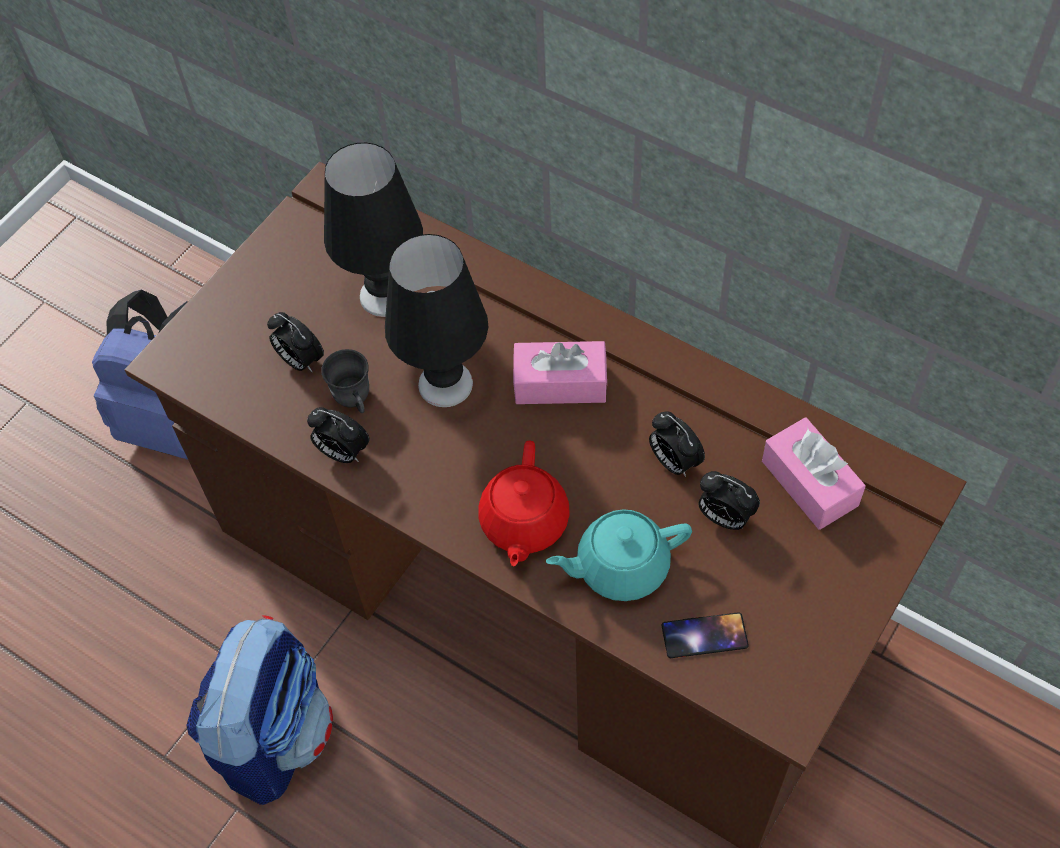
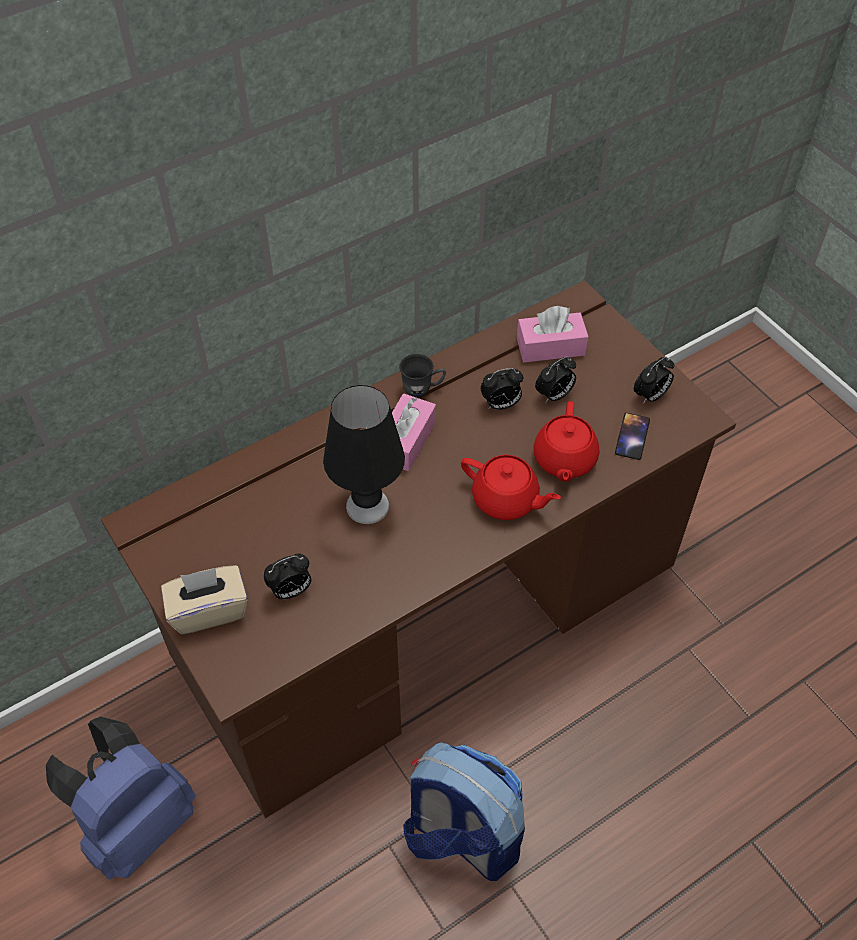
camera: 70 degrees left, 5 degrees down
alarm clock [307,407,370,463] -> alarm clock moved to [634,357,674,404]
grey mug [321,349,369,413] -> grey mug moved to [399,354,446,398]
black table lamp [324,143,423,317] -> none
turquoise teapot [546,509,692,601] -> red teapot [533,401,599,482]
none -> beige tissue box [161,565,248,634]

